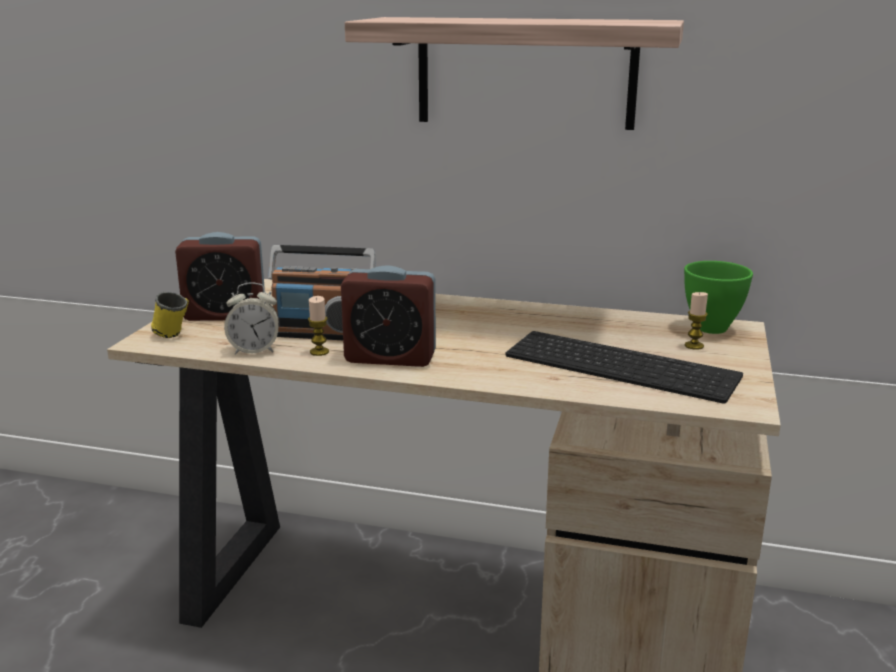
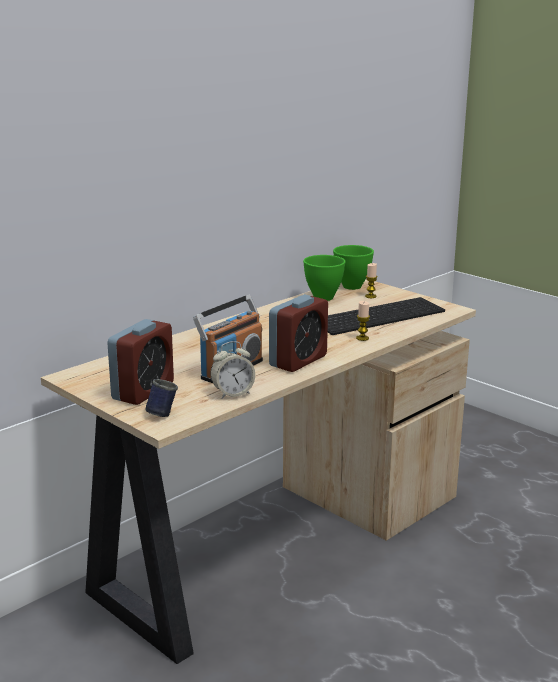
camera: 60 degrees left, 0 degrees up
yellow mug [151,292,189,338] -> blue mug [145,379,178,417]
alarm clock [224,282,279,355] -> alarm clock turned 45 degrees clockwise [210,341,255,399]
candle [308,296,329,356] -> candle moved to [356,301,370,341]
shelf [345,17,684,130] -> none
none -> green bowl [303,255,345,301]

